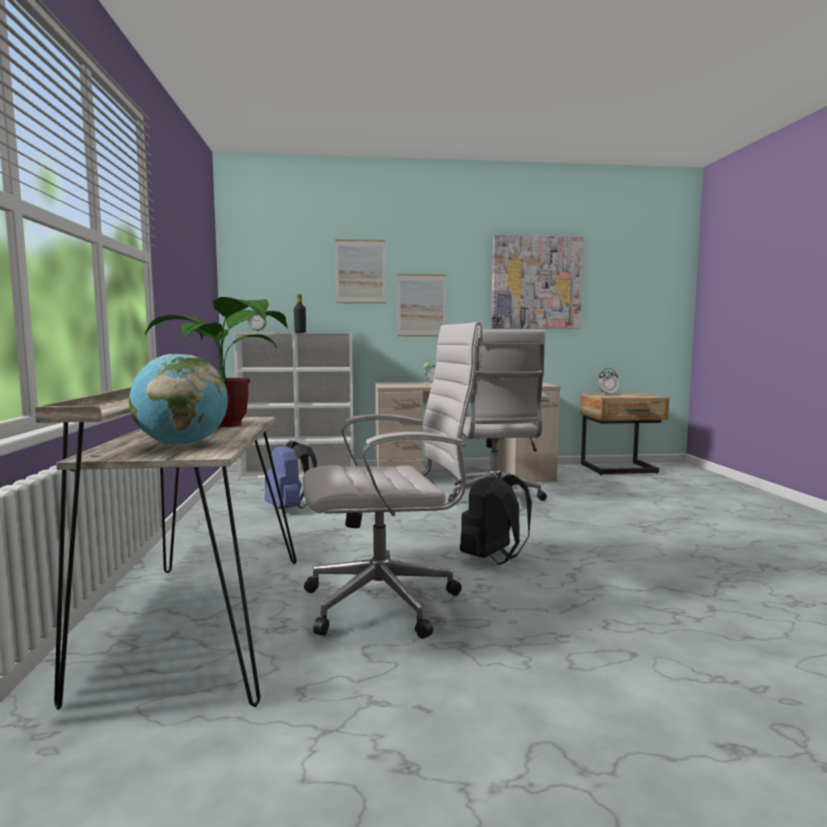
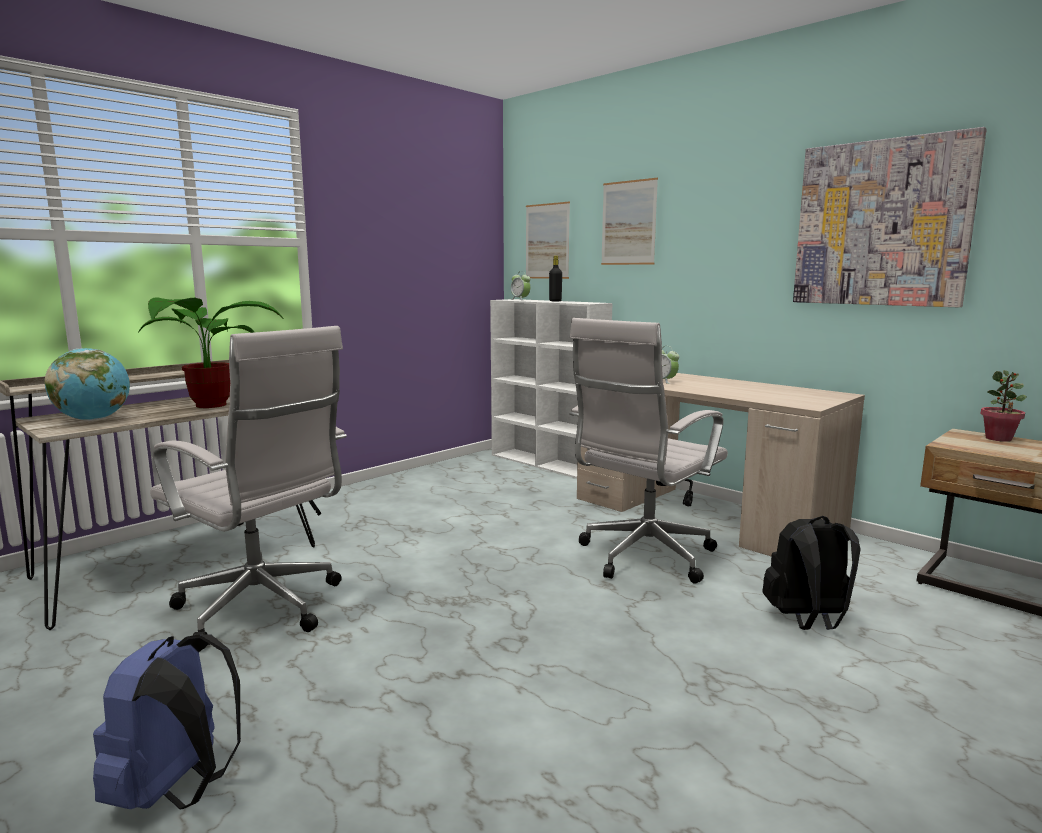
camera: 50 degrees right, 5 degrees up
blue backpack [264,440,317,509] -> blue backpack moved to [93,634,241,809]
picture [397,274,446,336] -> picture moved to [526,202,570,279]
black backpack [460,472,532,565] -> black backpack moved to [762,516,861,630]
alarm clock [598,368,619,394] -> potted plant [981,370,1027,442]

